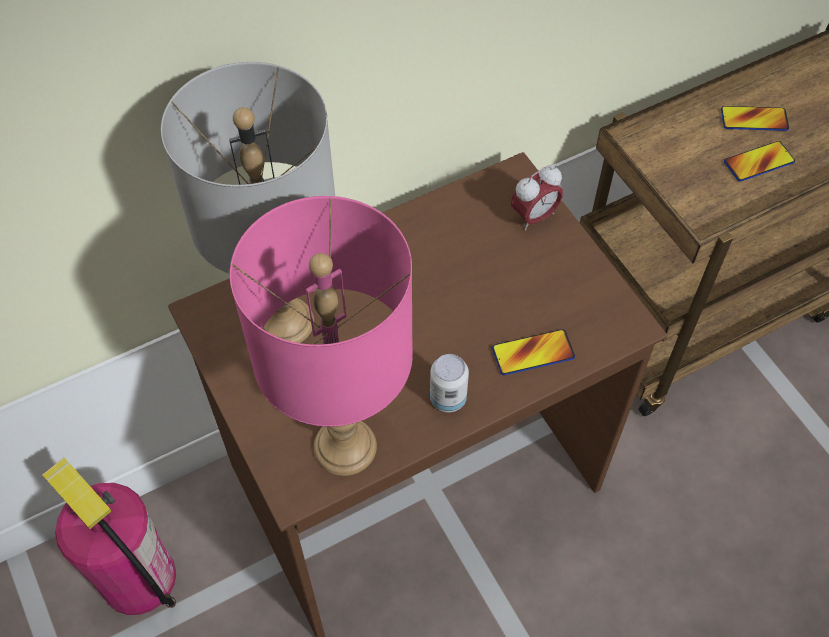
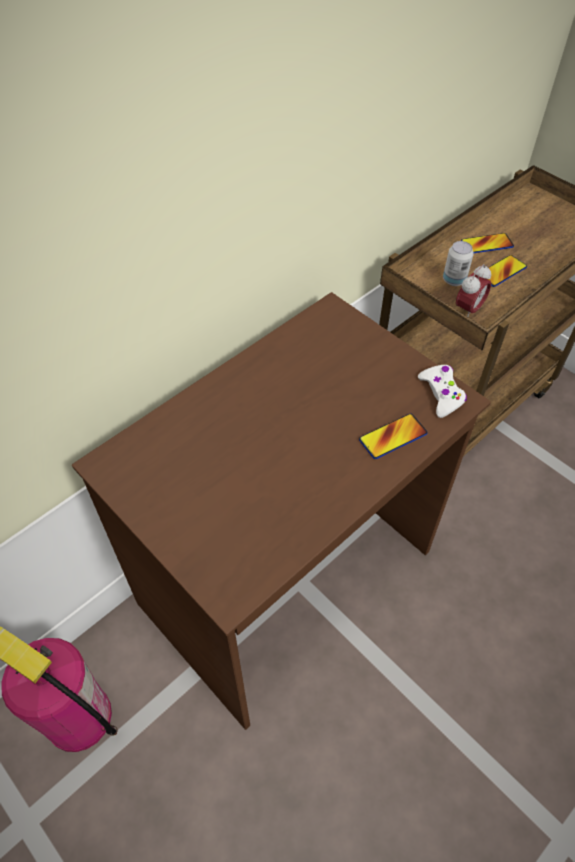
camera: 15 degrees left, 5 degrees down
grey table lamp [161,62,335,343] -> none
pink table lamp [230,196,413,476] -> none
can [430,354,469,412] -> can moved to [443,241,474,286]
alarm clock [511,166,563,230] -> alarm clock moved to [456,264,491,317]
none -> white game controller [418,365,467,418]

